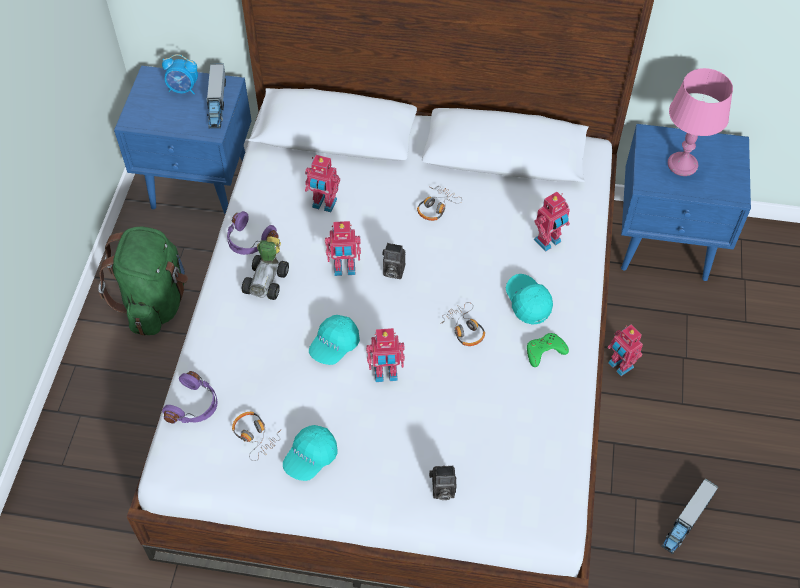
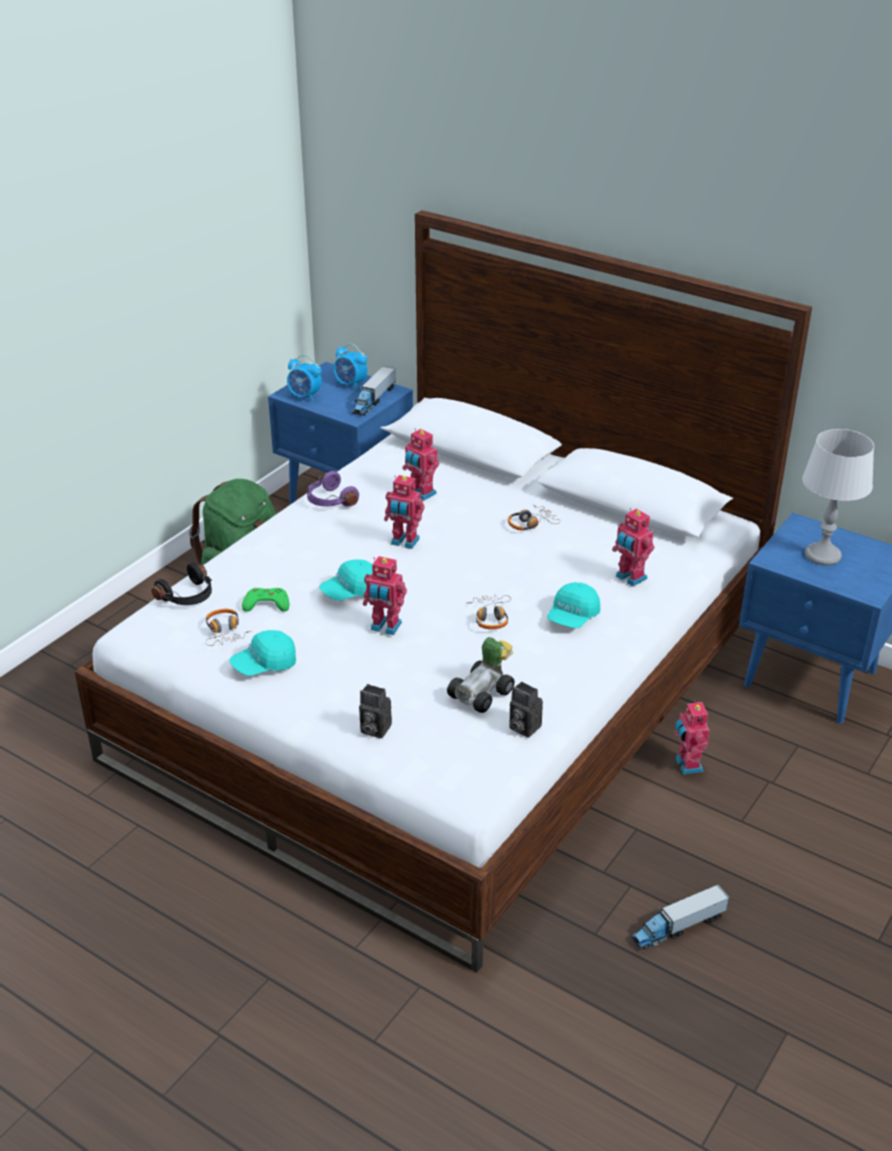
camera: 25 degrees right, 20 degrees down
purple headphones [162,371,218,424] -> black headphones [152,563,212,605]
toy car [242,237,289,300] -> toy car moved to [447,637,515,713]
camera [382,243,405,279] -> camera moved to [509,682,543,738]
turquoise cap [506,274,553,325] -> turquoise cap turned 150 degrees counterclockwise [547,582,600,628]
green game controller [527,333,569,367] -> green game controller moved to [242,588,289,612]
toy robot [534,192,570,252] -> toy robot turned 60 degrees clockwise [612,508,655,587]
pink table lamp [668,68,733,176] -> grey table lamp [802,429,874,566]
none -> alarm clock [287,355,322,401]

